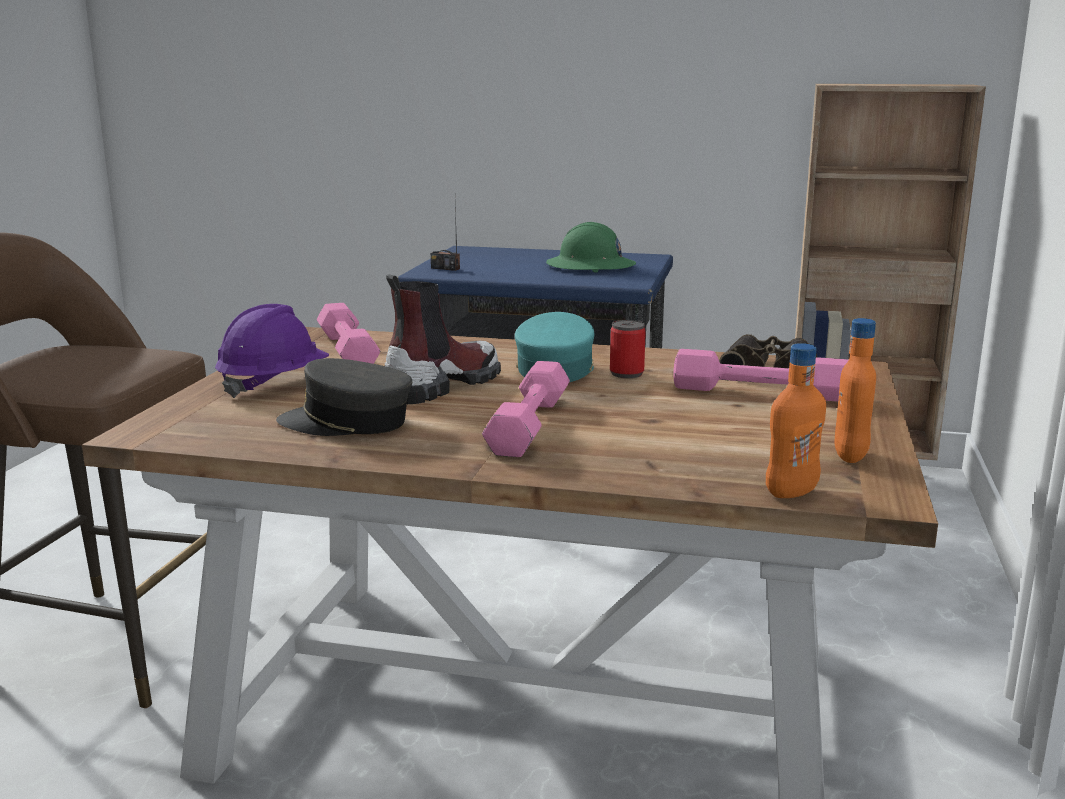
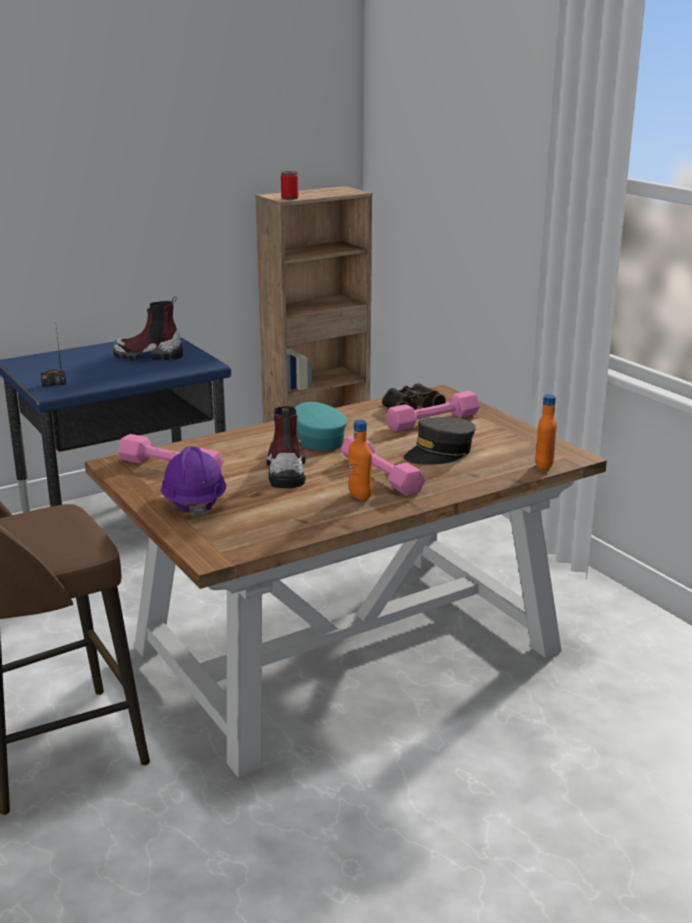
camera: 45 degrees left, 5 degrees up
grey cap [276,358,412,436] -> grey cap moved to [404,417,476,465]
green hard hat [546,222,636,273] -> boot [113,296,183,360]
can [610,320,646,378] -> can moved to [281,171,298,200]
orange bottle [834,318,876,463] -> orange bottle moved to [348,420,372,501]

